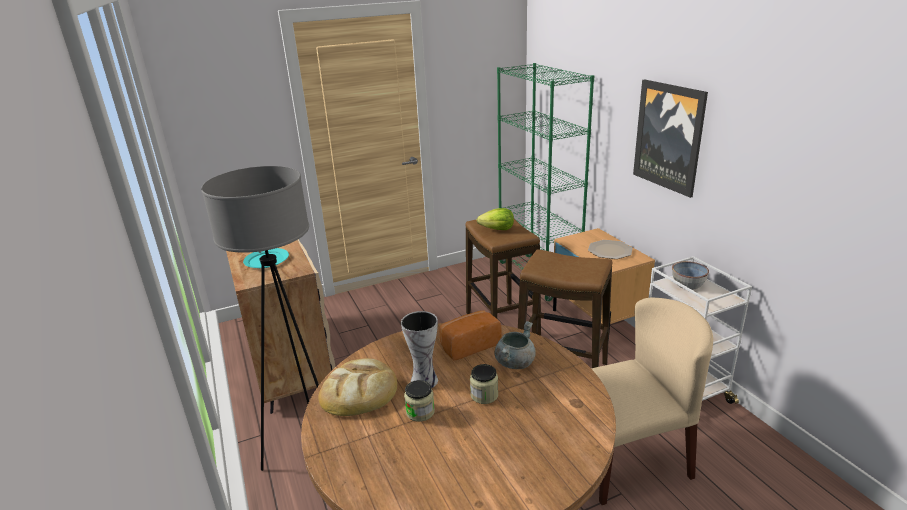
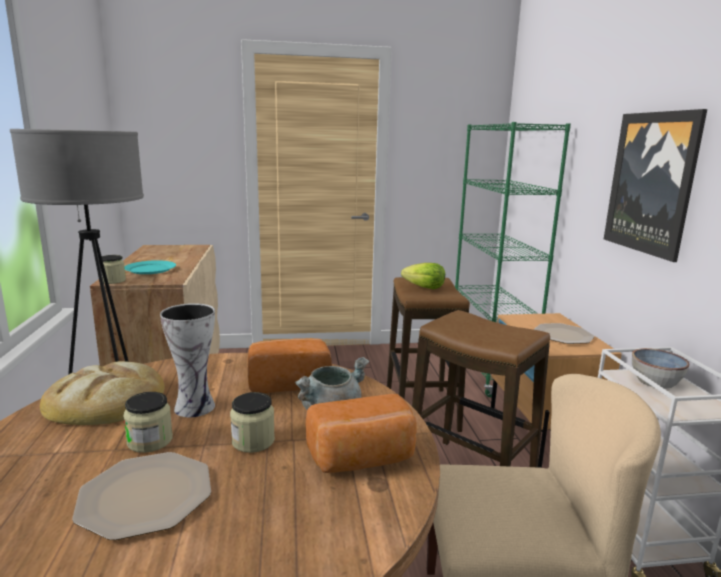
camera: 15 degrees right, 10 degrees down
none -> plate [72,452,211,540]
none -> jar [101,255,126,284]
none -> bread [305,394,417,473]

